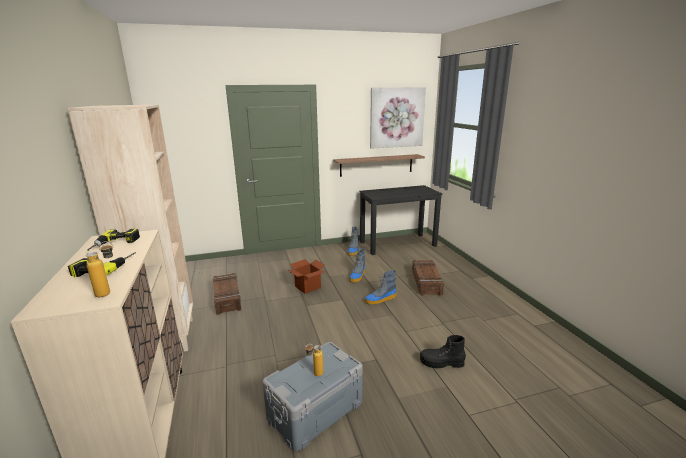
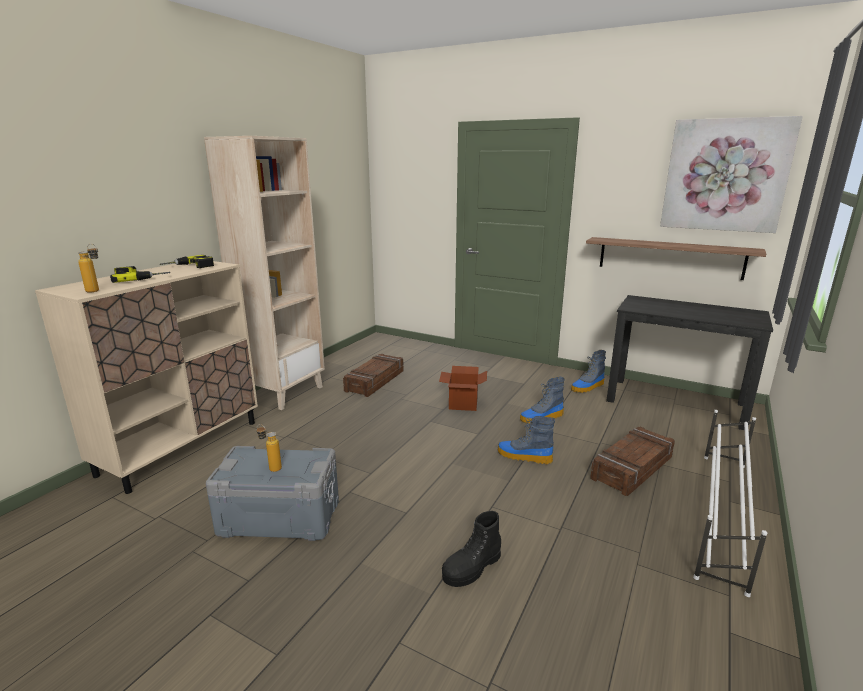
camera: 45 degrees right, 0 degrees up
black boot [420,335,466,368] -> black boot turned 90 degrees counterclockwise [442,511,501,587]
none -> white shoe rack [693,410,768,597]

